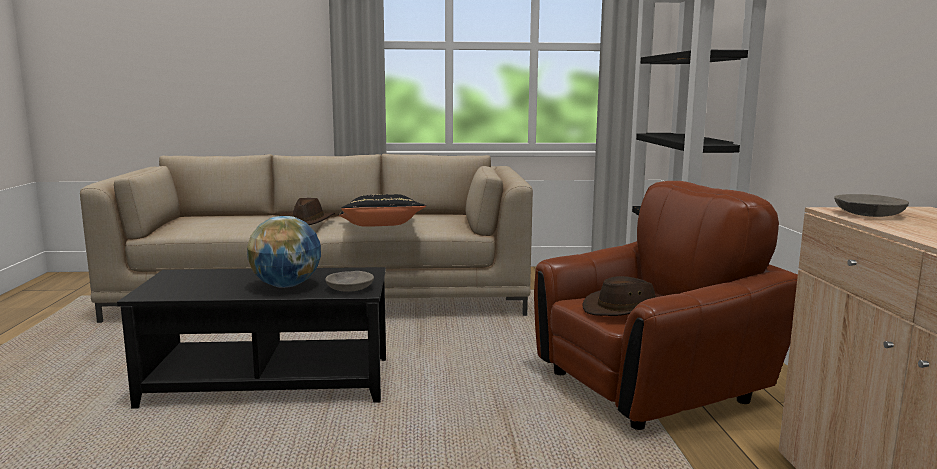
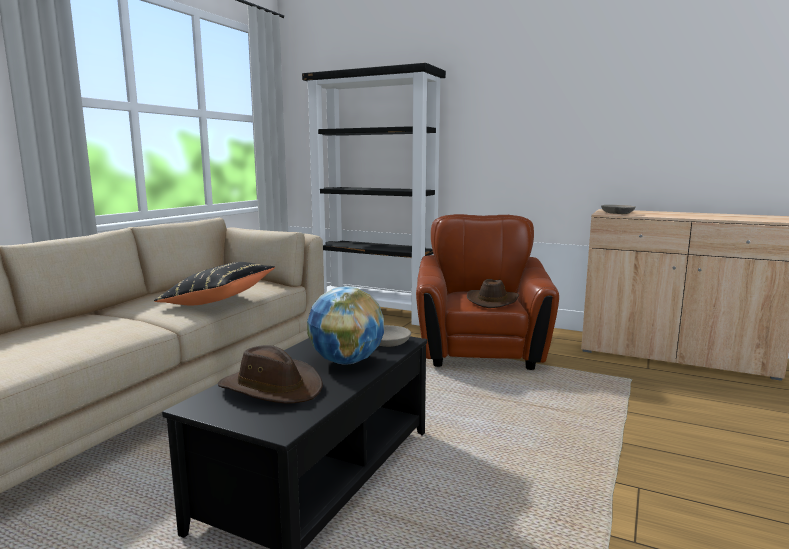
camera: 60 degrees left, 0 degrees up
brown hat [279,198,335,225] -> brown hat moved to [218,345,323,403]

